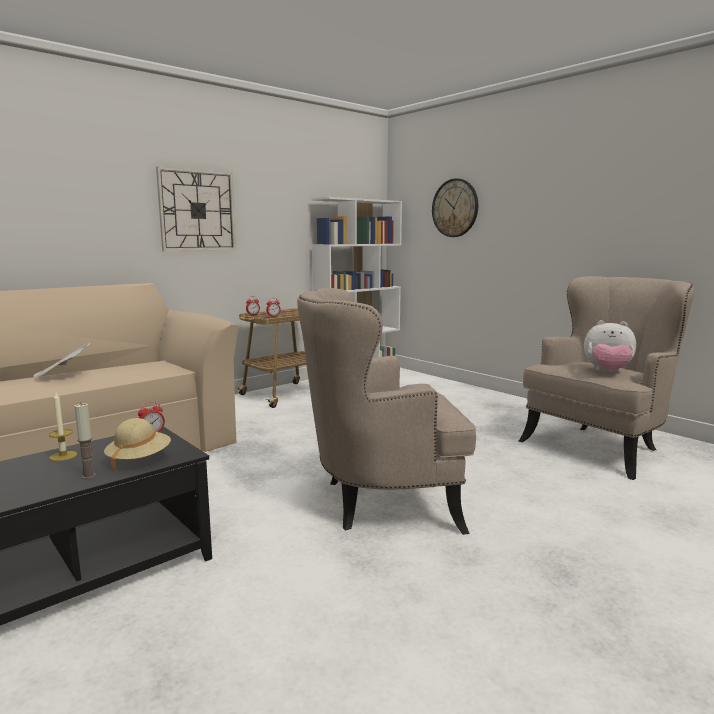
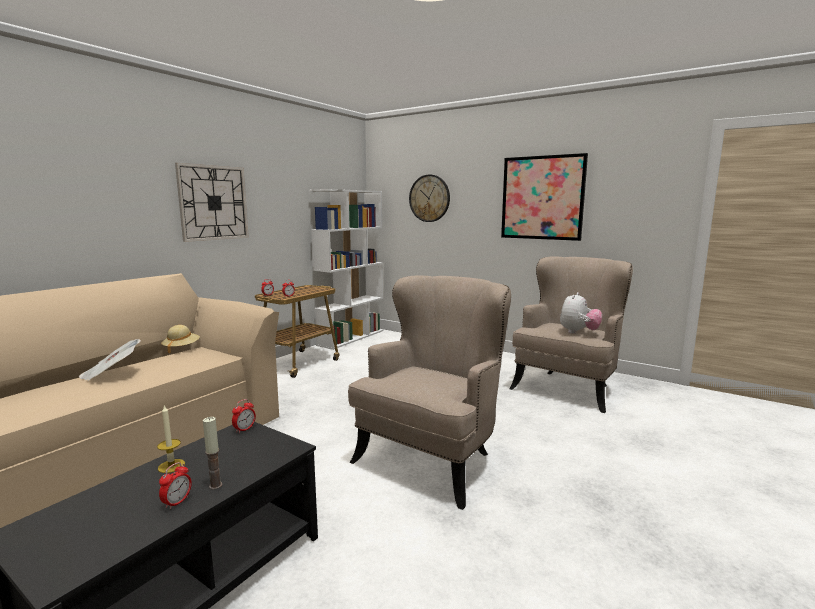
camera: 15 degrees left, 0 degrees up
beige hat [104,418,171,471] -> beige hat moved to [161,325,200,354]
beige armchair [297,288,476,535] -> beige armchair turned 150 degrees clockwise [348,275,511,510]
plush toy [584,320,636,372] -> plush toy turned 60 degrees counterclockwise [560,292,602,333]
none -> alarm clock [159,462,192,510]
none -> picture [501,153,588,241]

